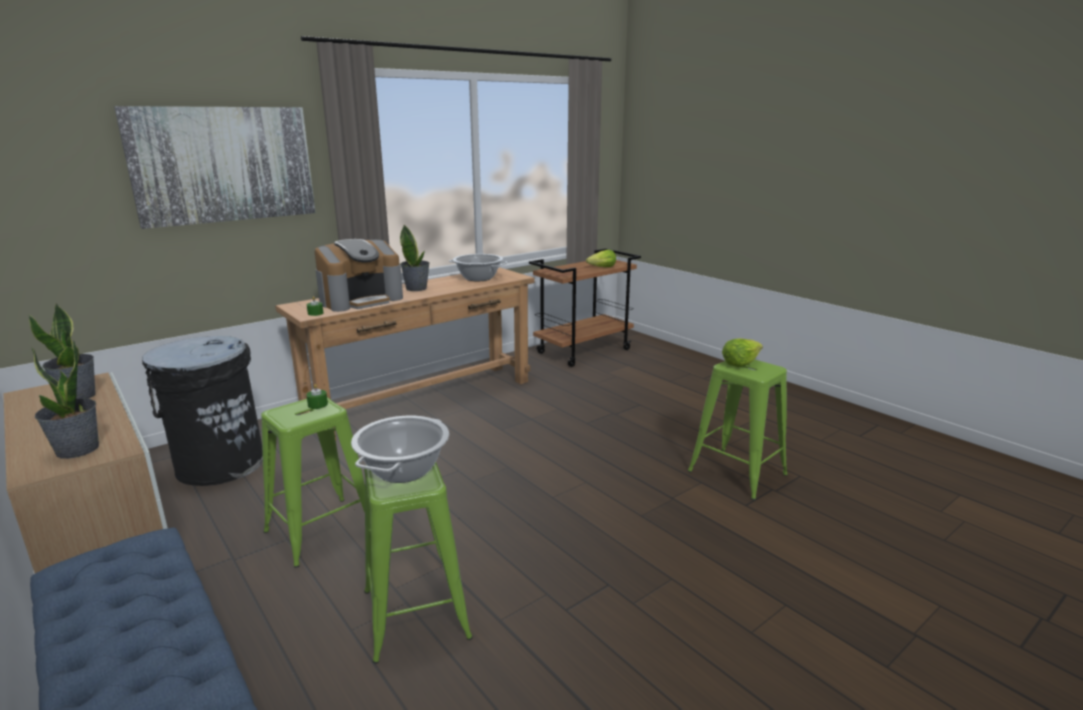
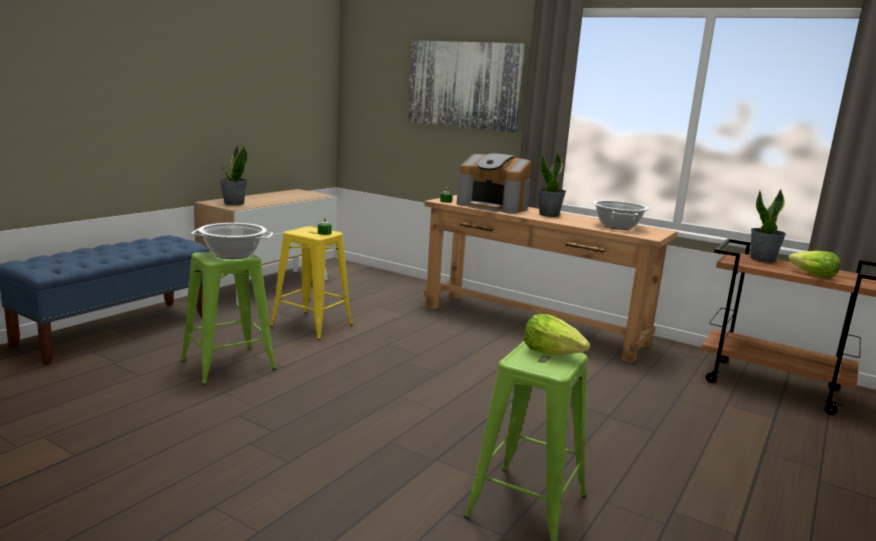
camera: 70 degrees right, 5 degrees down
potted plant [29,303,95,399] -> potted plant moved to [750,189,786,262]
black trash can [142,336,263,486] -> none
green stool [261,397,365,568] -> yellow stool [269,226,353,340]

